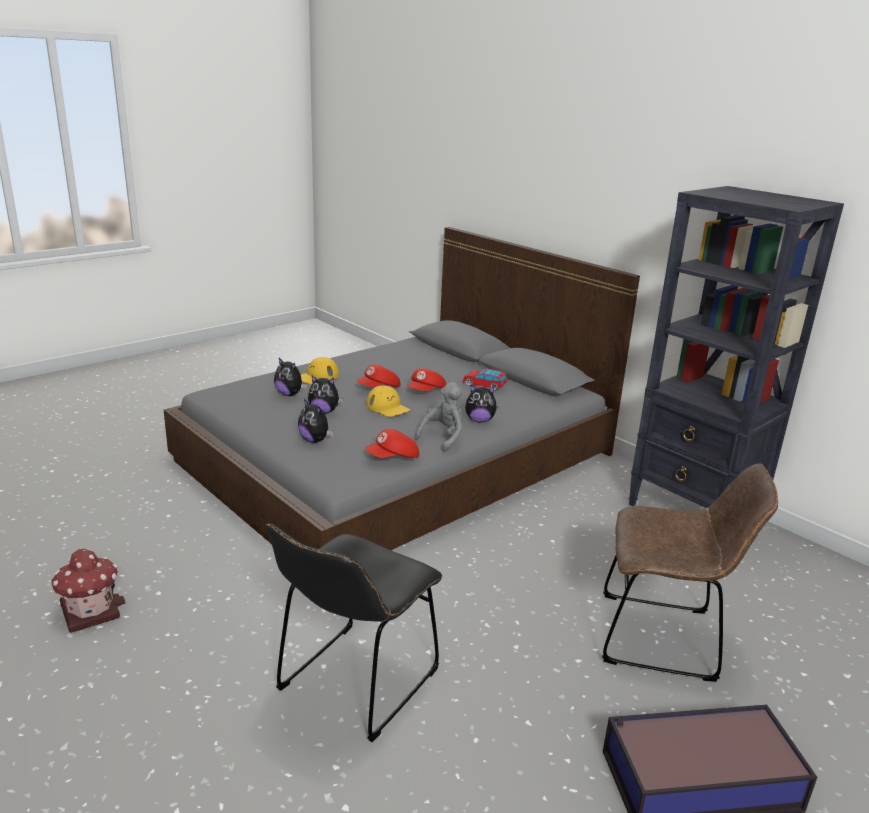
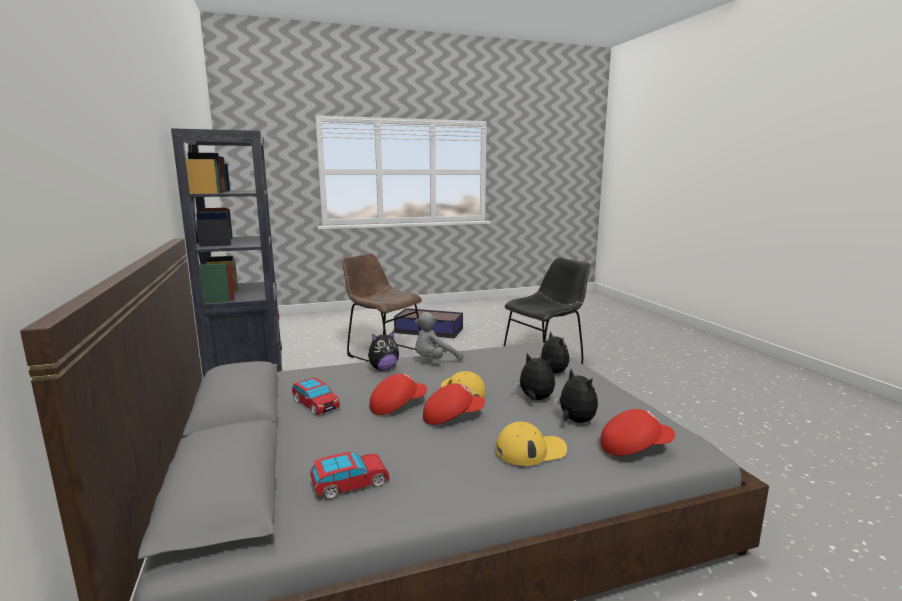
camera: 155 degrees left, 10 degrees down
toy house [51,549,125,633] -> none
red cap [365,429,419,458] -> red cap moved to [600,409,675,456]
plush toy [465,385,499,423] -> plush toy turned 120 degrees clockwise [368,331,399,371]
none -> toy car [310,452,389,499]

